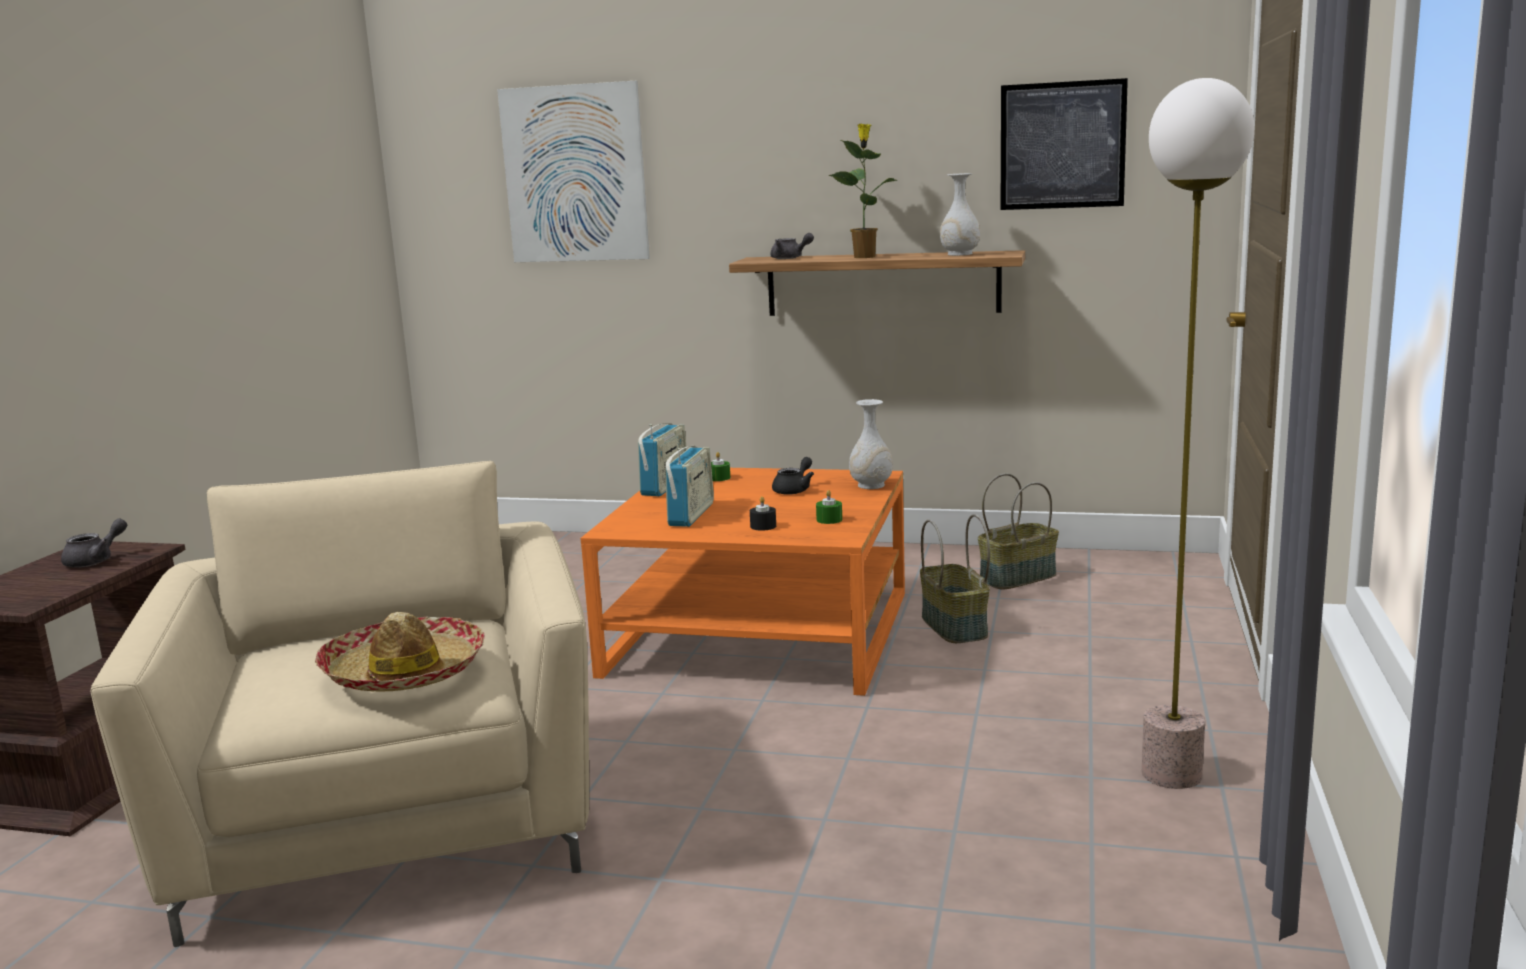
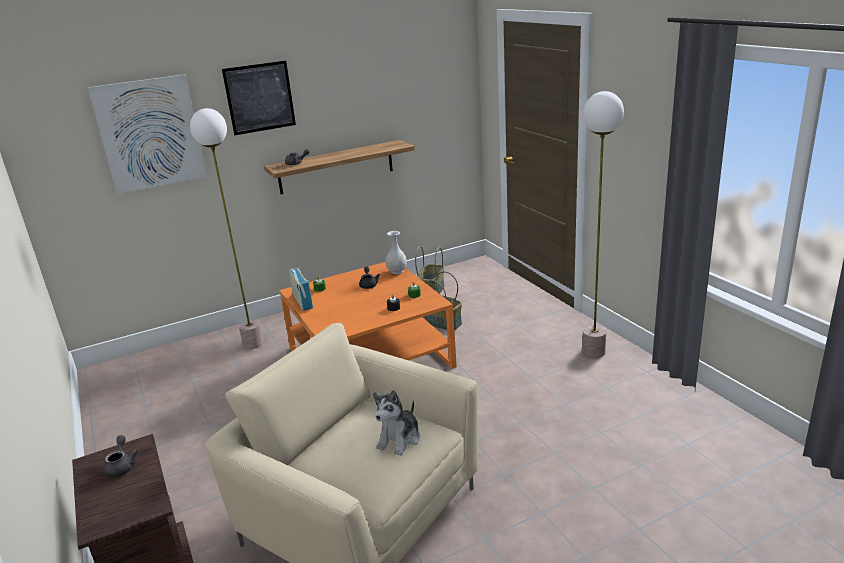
camera: 40 degrees left, 10 degrees up
hat [315,612,485,691] -> plush toy [373,390,420,456]
radio [665,446,714,527] -> none
potted plant [828,124,898,258] -> none
white vase [940,173,980,256] -> none
picture [1001,78,1128,210] -> picture moved to [222,61,296,135]
none -> floor lamp [190,108,263,349]

